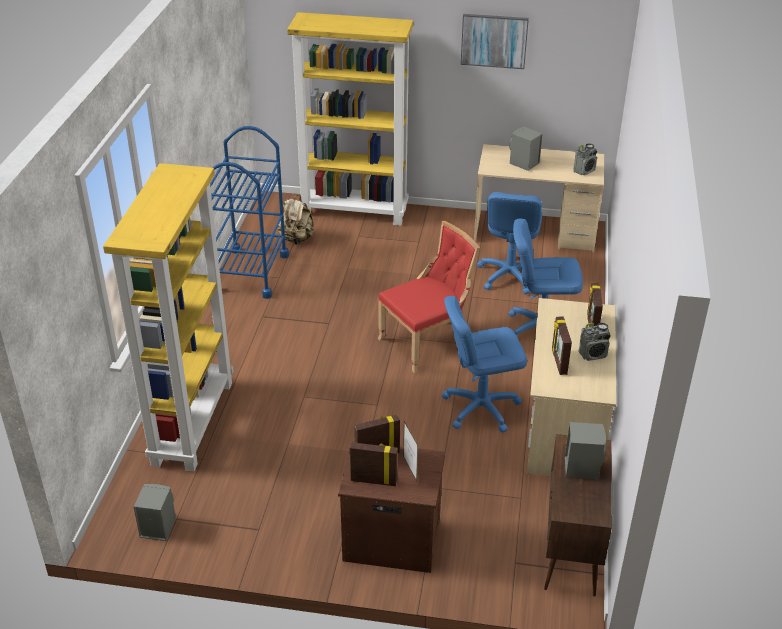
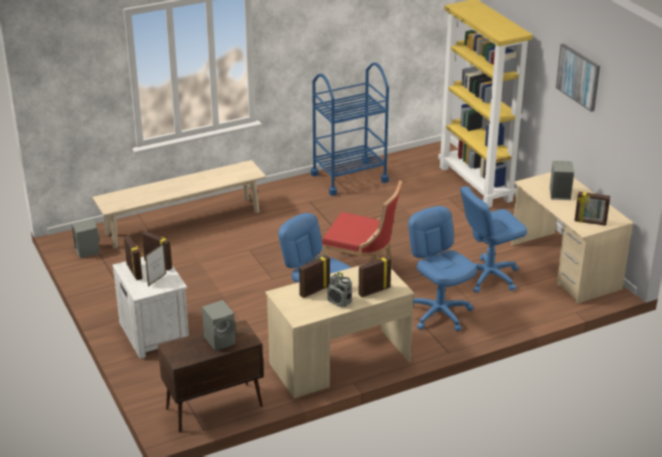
camera: 55 degrees right, 5 degrees down
yellow bookcase [103,163,233,472] -> beige bench [92,160,266,248]
beige backpack [278,195,314,245] -> none
brown nightstand [338,441,445,573] -> white nightstand [112,257,189,359]
radio [573,143,597,175] -> picture frame [574,192,610,226]

